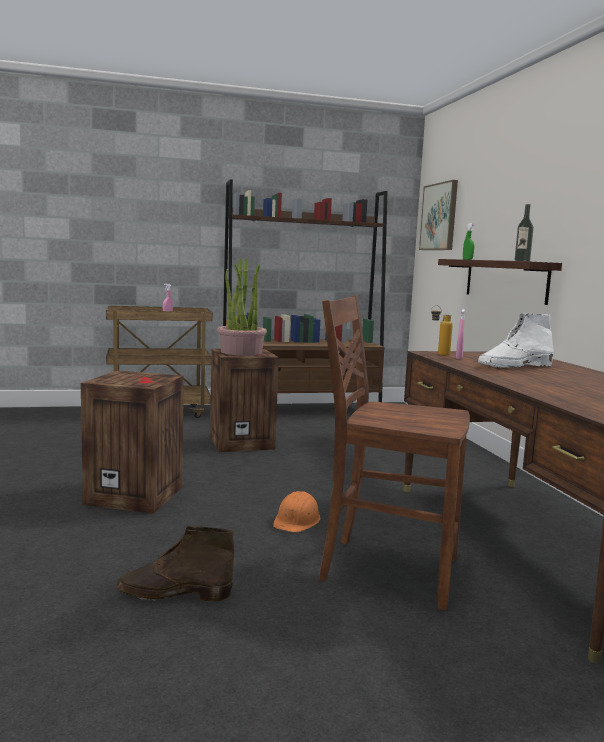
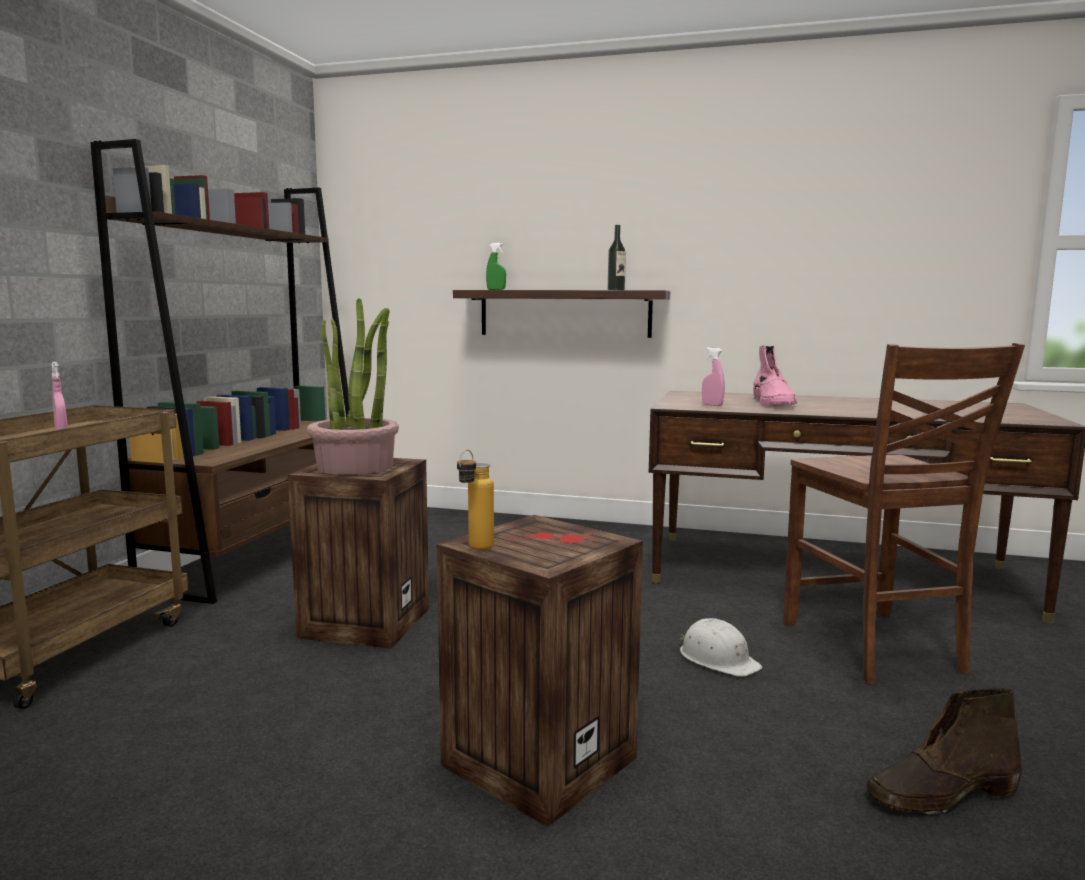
camera: 60 degrees left, 0 degrees up
brown boot [117,526,234,601] -> brown boot turned 45 degrees clockwise [866,688,1022,815]
orange hard hat [273,491,320,532] -> white hard hat [680,618,762,677]
brown chair [319,295,470,611] -> brown chair turned 60 degrees counterclockwise [783,343,1025,684]
picture [419,180,458,250] -> none
bottle [431,305,453,356] -> bottle moved to [457,450,494,550]
white boot [478,313,554,368] -> pink boot [753,345,797,406]

